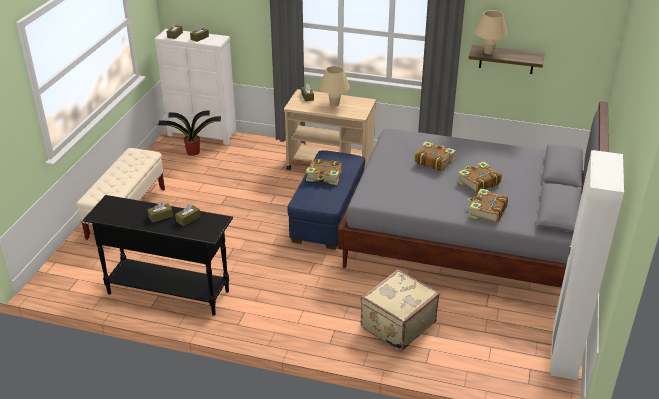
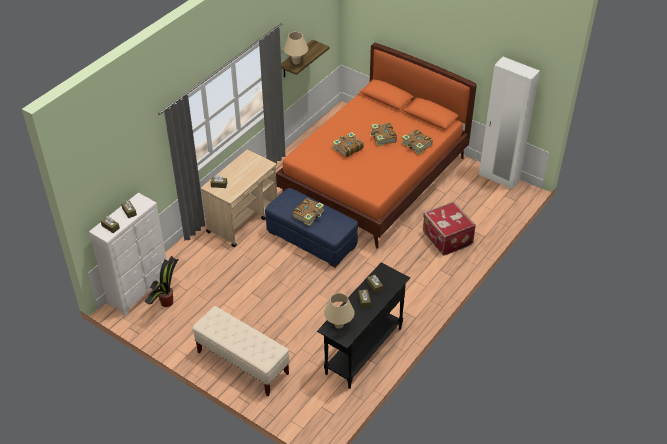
camera: 70 degrees left, 10 degrees up
beige table lamp [320,66,350,107] -> beige table lamp moved to [324,293,355,329]
grey bed [338,101,609,288] -> orange bed [276,43,477,249]
beige suitcase [361,269,440,351] -> red suitcase [423,201,476,256]

